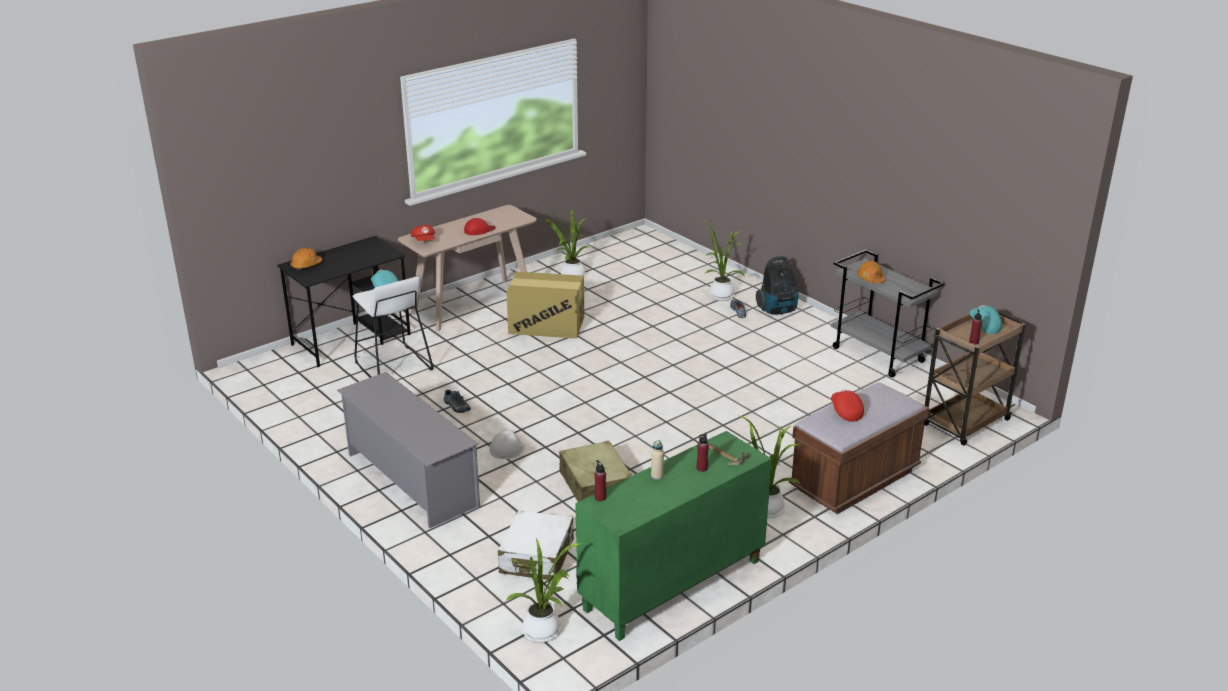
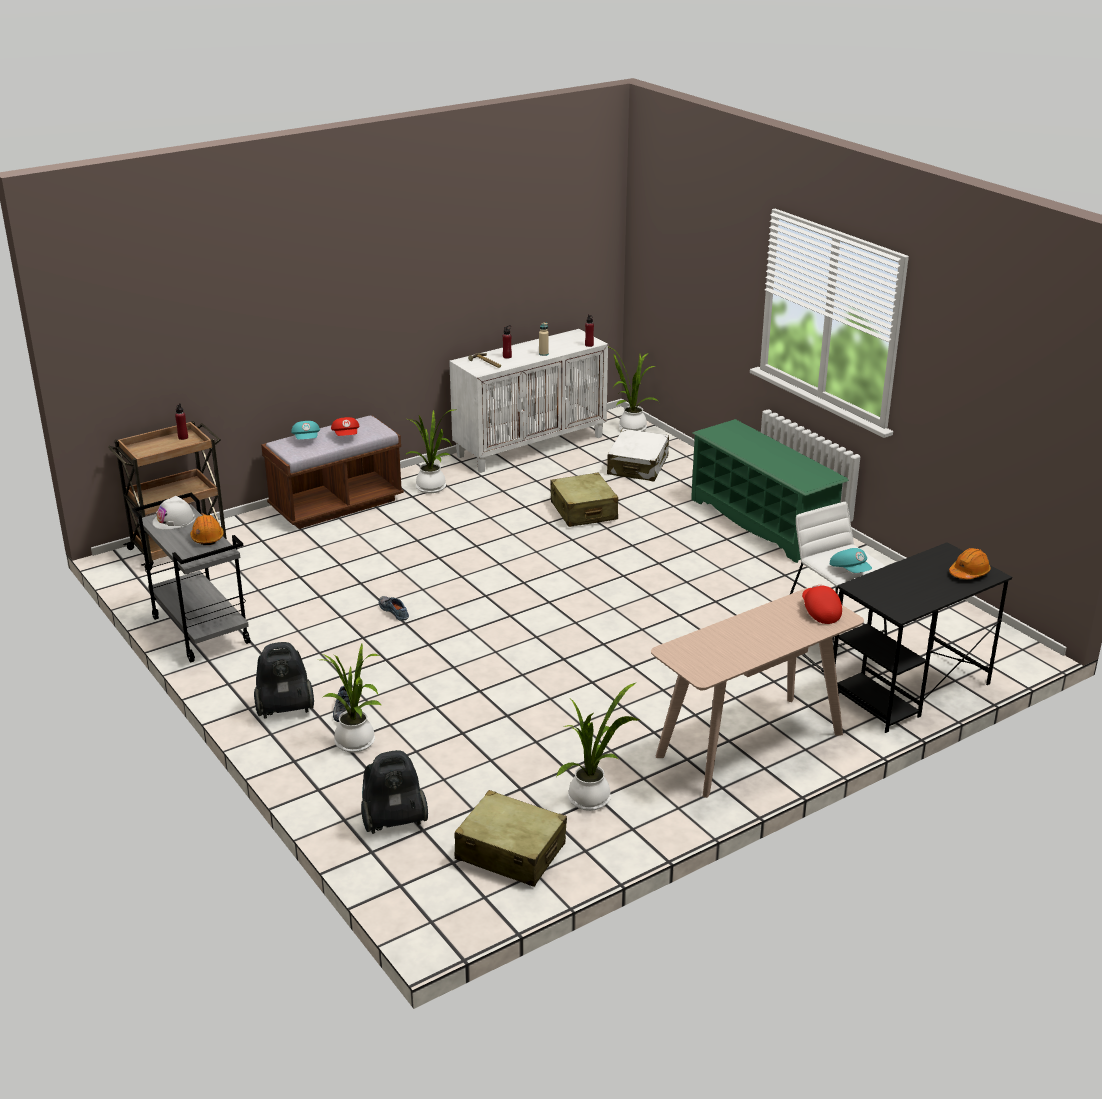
camera: 175 degrees left, 0 degrees up
grey shoe rack [337,372,480,528] -> green shoe rack [691,419,849,563]
shoe [444,390,471,413] -> shoe moved to [379,596,409,621]
red cap [464,218,496,235] -> none
white hard hat [490,430,525,459] -> white hard hat moved to [152,496,195,530]
cardboard box [506,271,584,339] -> none
green cabinet [575,431,772,641] -> white cabinet [449,329,608,473]
turquoise cap [970,305,1002,334] -> turquoise cap moved to [291,421,320,439]
none -> vacuum cleaner [361,750,428,834]
none -> beige suitcase [454,790,567,887]

